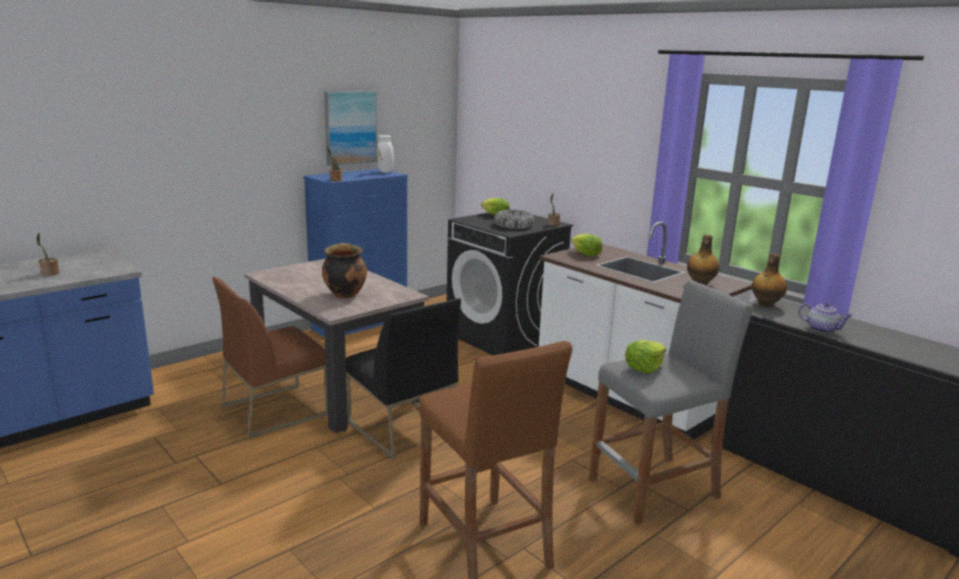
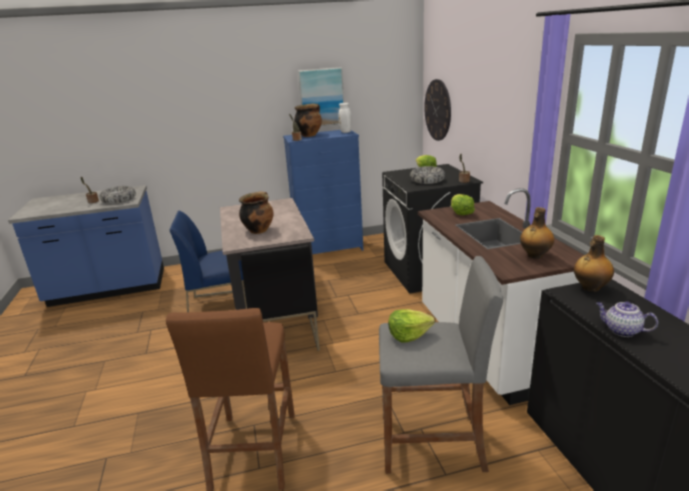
camera: 30 degrees right, 5 degrees up
brown chair [212,277,328,439] -> blue chair [169,211,247,312]
teapot [798,302,852,333] -> teapot turned 150 degrees clockwise [596,302,658,337]
none -> bowl [100,186,136,204]
none -> cooking pot [294,103,322,137]
none -> wall clock [424,79,451,141]

